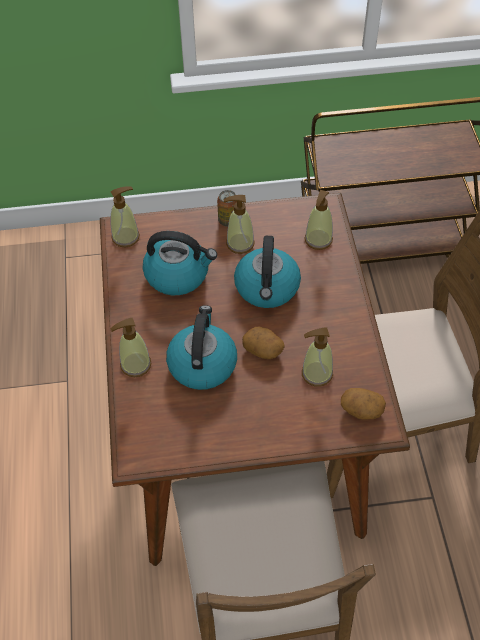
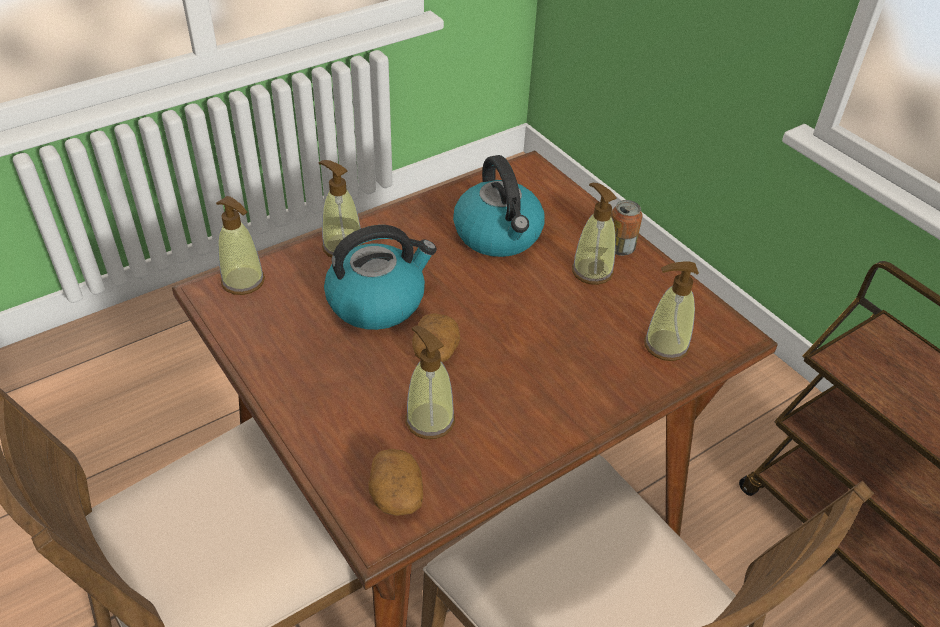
camera: 60 degrees right, 10 degrees down
soap dispenser [111,186,140,247] -> soap dispenser moved to [216,196,265,295]
kettle [234,236,301,308] -> none

